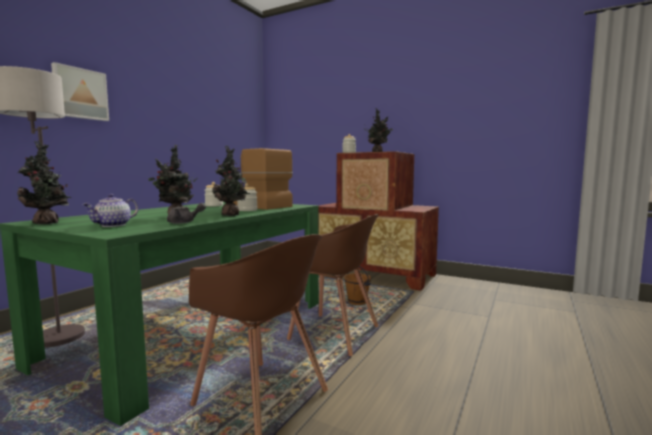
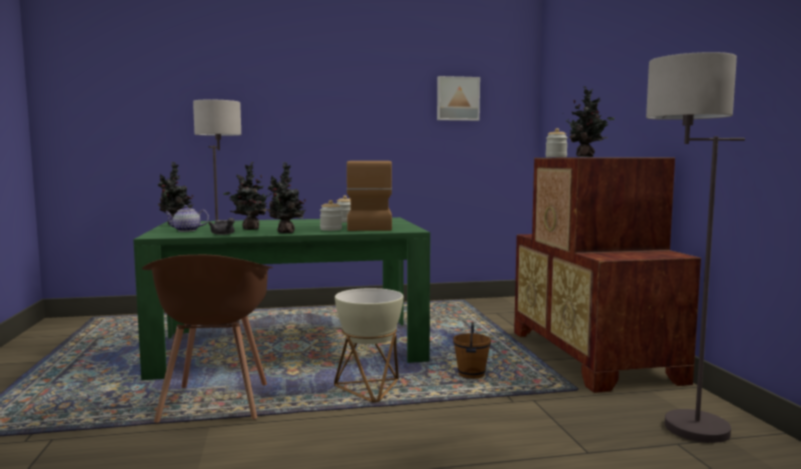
camera: 50 degrees right, 0 degrees up
picture [51,62,109,121] -> picture moved to [437,76,480,121]
brown chair [287,214,379,356] -> planter [334,288,404,403]
none -> grey floor lamp [646,52,745,443]

